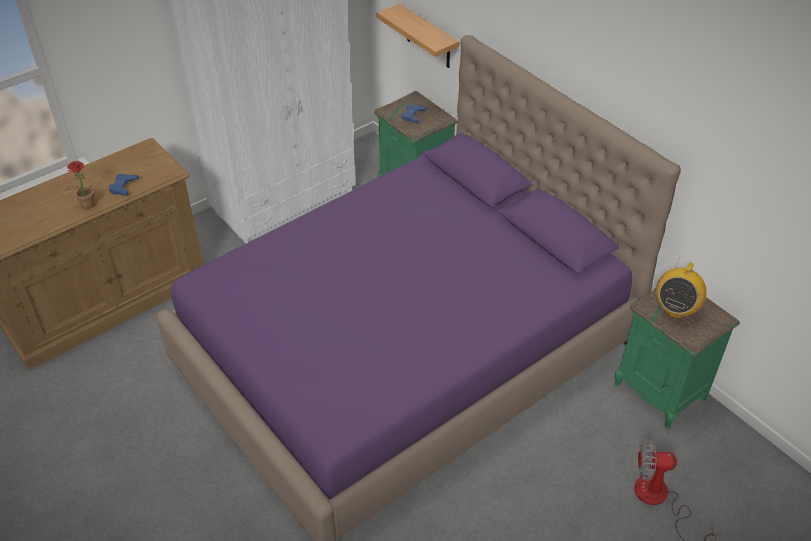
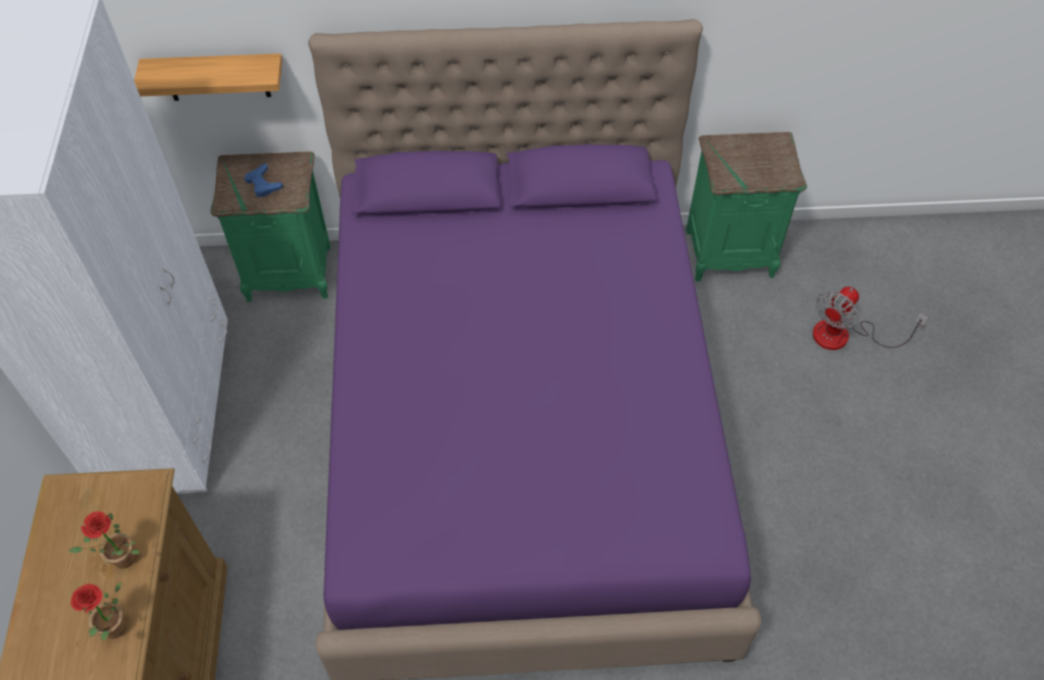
camera: 55 degrees left, 10 degrees up
blue game controller [109,174,139,196] -> potted plant [68,511,140,569]
radio [656,260,707,318] -> none

